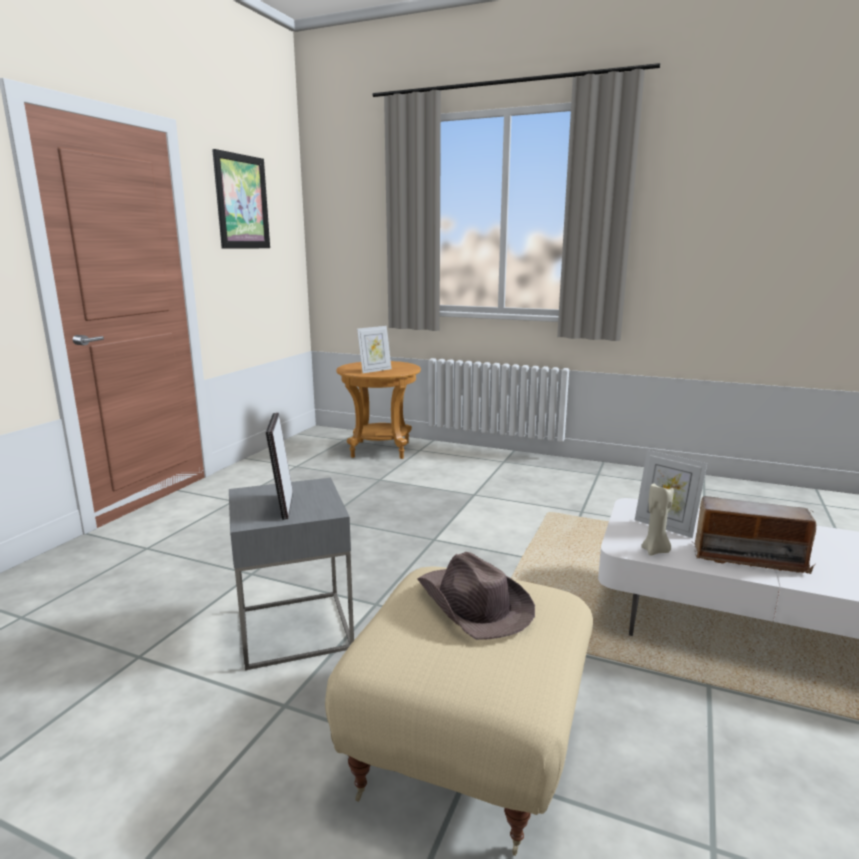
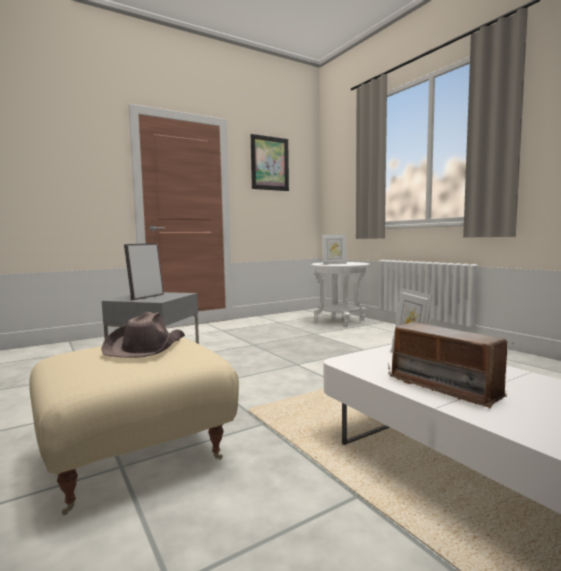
camera: 35 degrees right, 10 degrees down
brown side table [336,361,421,459] -> white side table [311,262,370,327]
beige candle [641,483,674,556] -> none

